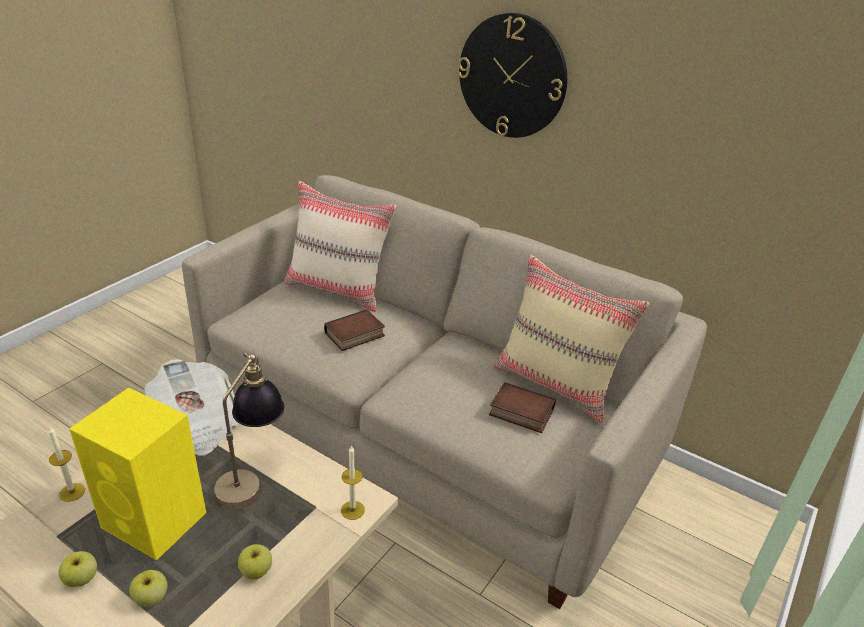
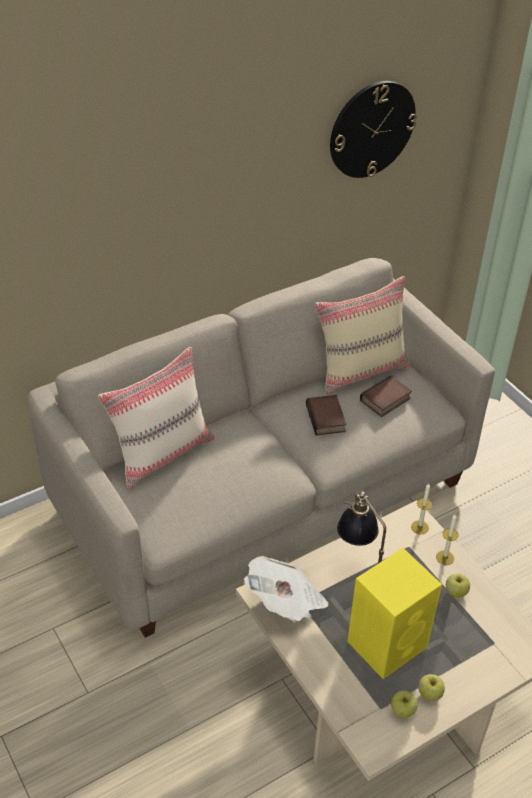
camera: 65 degrees left, 10 degrees up
candle [48,427,85,502] -> candle moved to [436,514,458,565]
apple [129,570,168,607] -> apple moved to [391,691,418,718]
book [324,310,385,351] -> book moved to [306,395,346,436]
wall clock [458,13,567,138] -> wall clock moved to [330,81,417,178]

